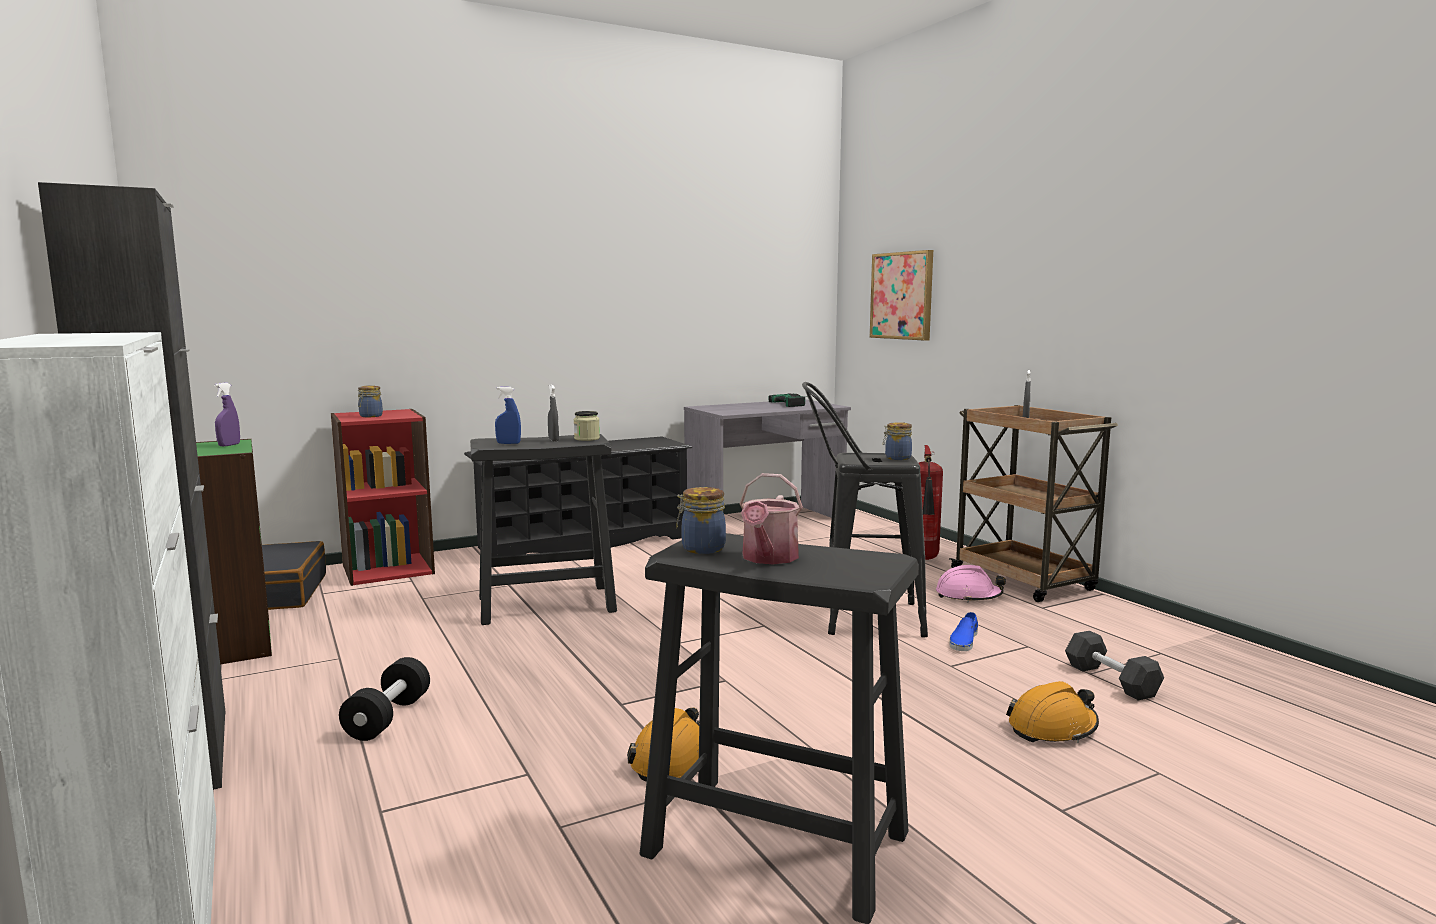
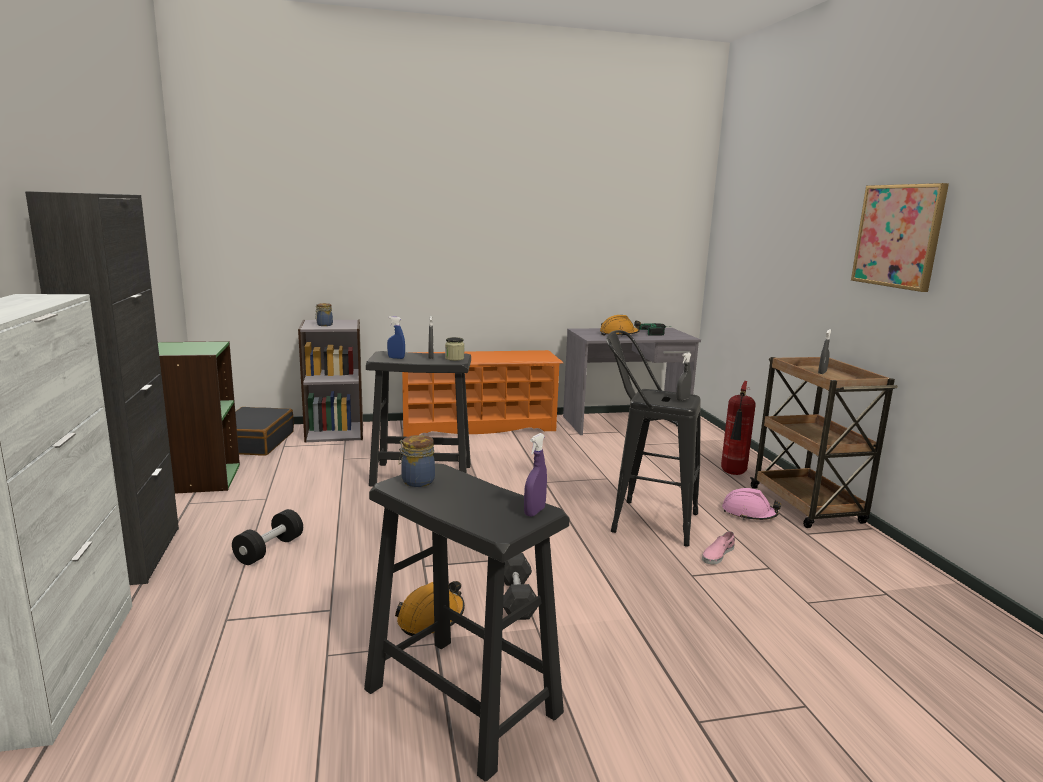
camera: 15 degrees right, 5 degrees up
purple spray bottle [214,383,240,446] -> purple spray bottle moved to [524,433,547,517]
red bookcase [331,409,435,586] -> grey bookcase [298,319,363,443]
black shoe rack [464,437,692,557] -> orange shoe rack [402,350,564,437]
watering can [739,473,803,564] -> none
picture [870,250,933,341] -> picture moved to [851,183,949,292]
jar [883,422,912,460] -> grey spray bottle [676,352,692,401]
blue shoe [950,612,978,651] -> pink shoe [702,531,735,565]
orange hard hat [1006,681,1099,743] -> orange hard hat moved to [600,315,641,336]
grey dumbbell [1065,631,1164,701] -> grey dumbbell moved to [503,553,538,620]

